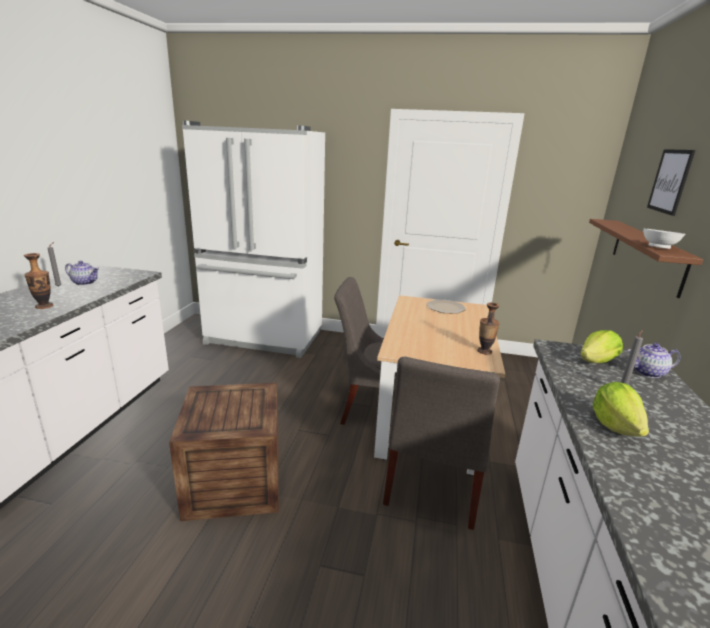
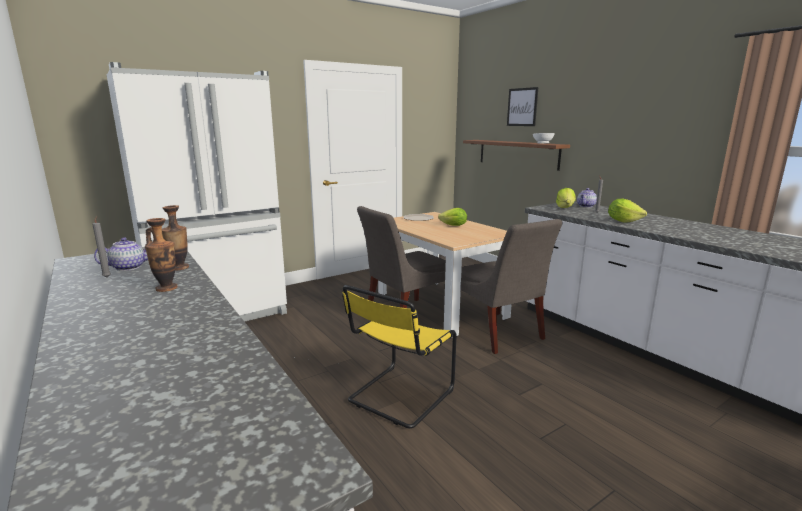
camera: 45 degrees left, 5 degrees down
crate [169,383,279,521] -> yellow chair [342,285,457,428]
vase [477,303,500,355] -> vase moved to [162,205,189,270]
none -> lettuce [438,208,467,226]

